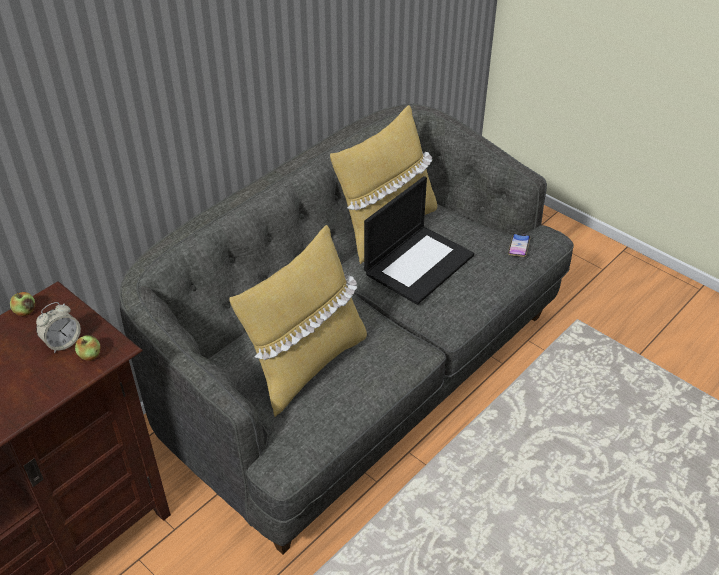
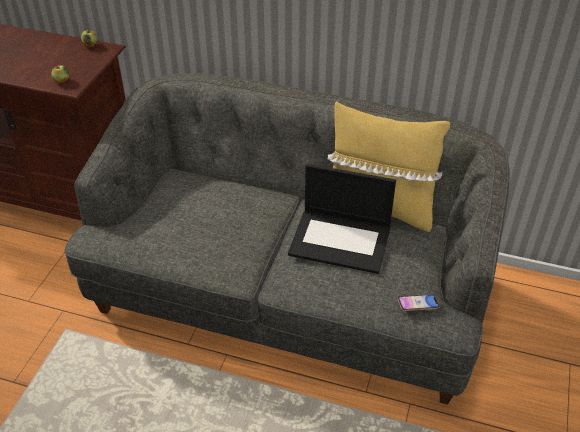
camera: 65 degrees right, 0 degrees up
alarm clock [36,302,81,353] -> none
yellow pillow [229,225,367,417] -> none

